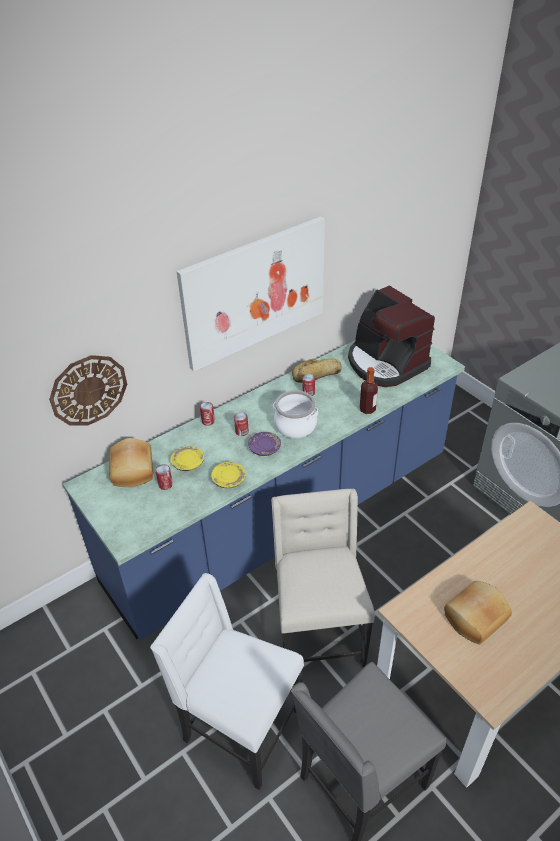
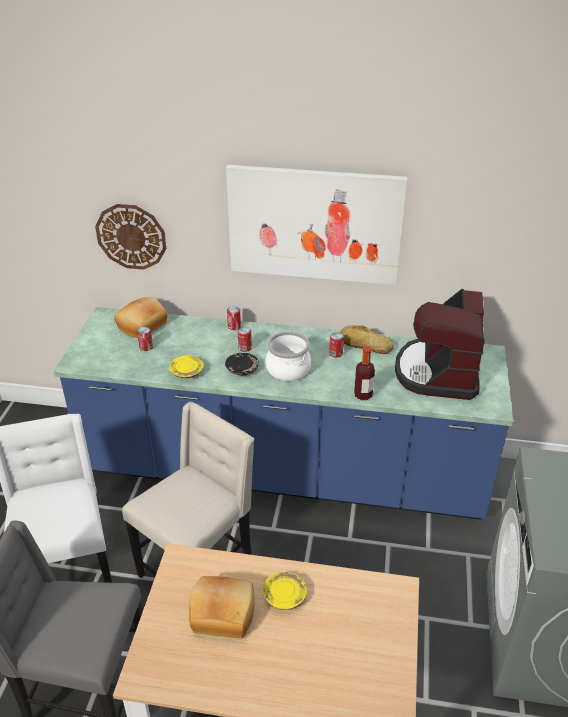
camera: 45 degrees right, 5 degrees down
yellow plate [171,446,204,471] -> yellow plate moved to [263,572,307,610]
purple plate [248,432,281,456] -> black plate [225,353,259,375]

